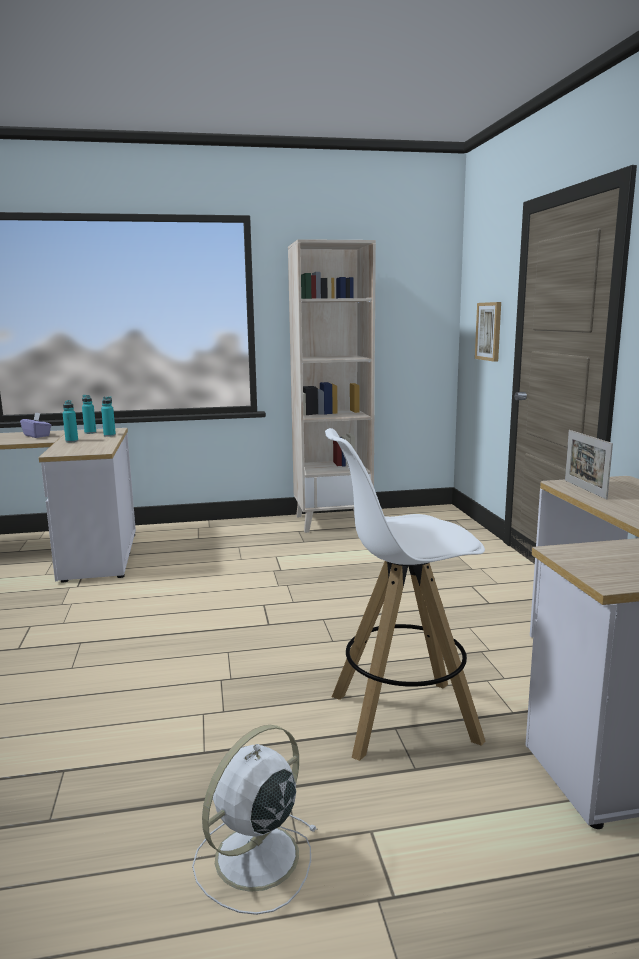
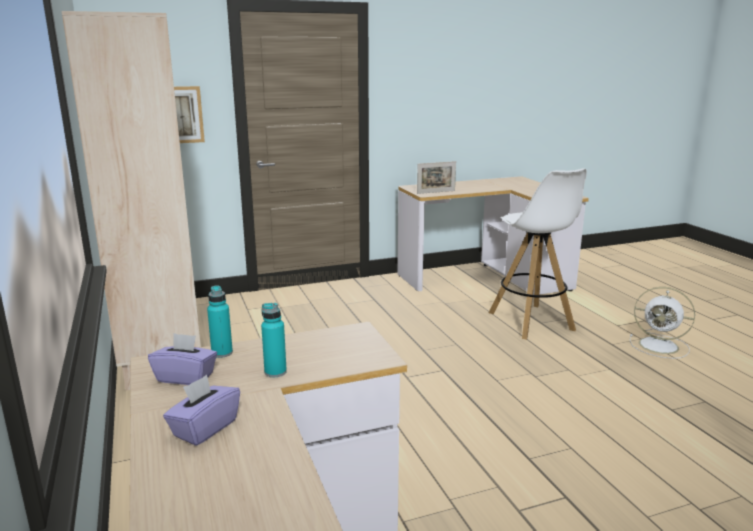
camera: 100 degrees left, 5 degrees up
turquoise bottle [82,395,96,434] -> purple tissue box [148,333,217,385]

